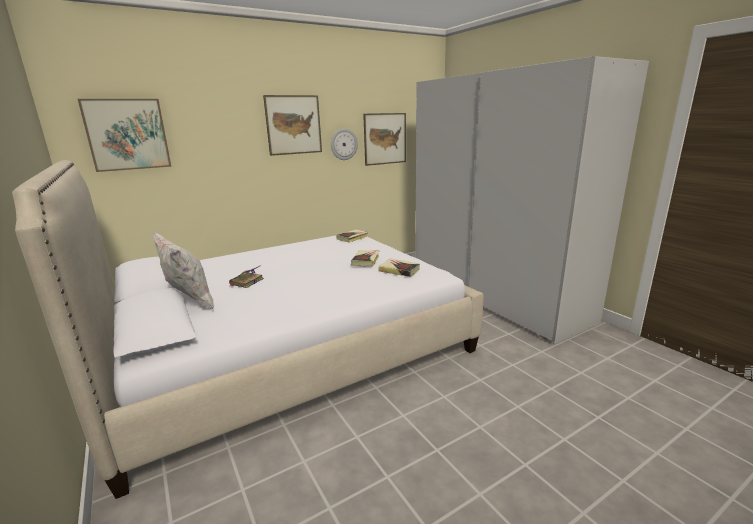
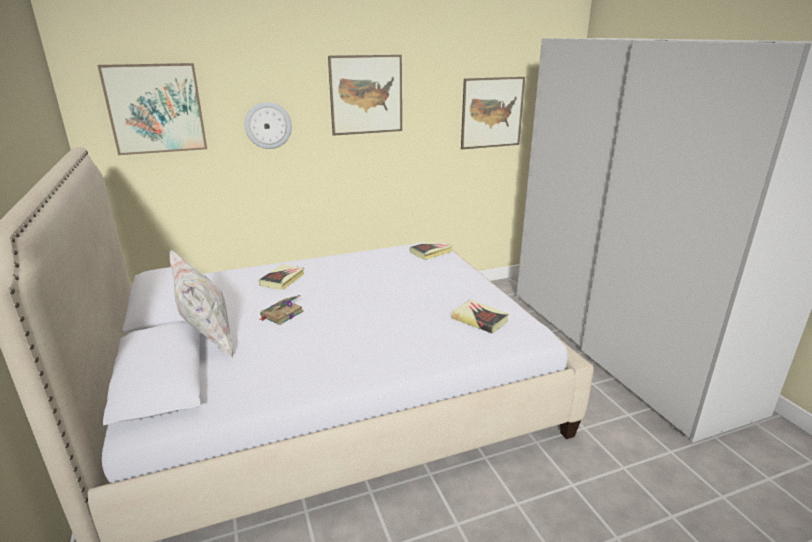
camera: 10 degrees right, 5 degrees up
wall clock [331,129,358,160] -> wall clock moved to [245,102,292,149]
book [351,250,379,267] -> book moved to [259,264,304,290]

